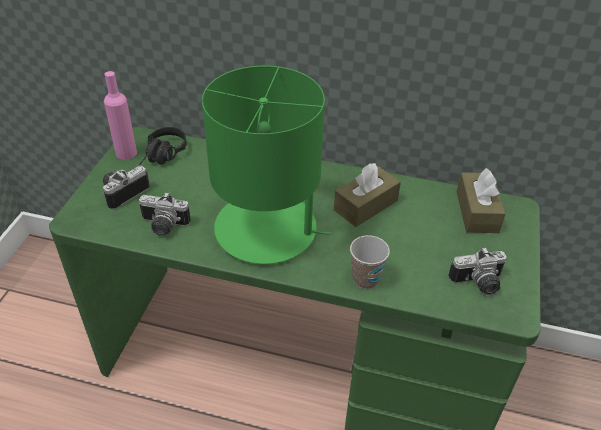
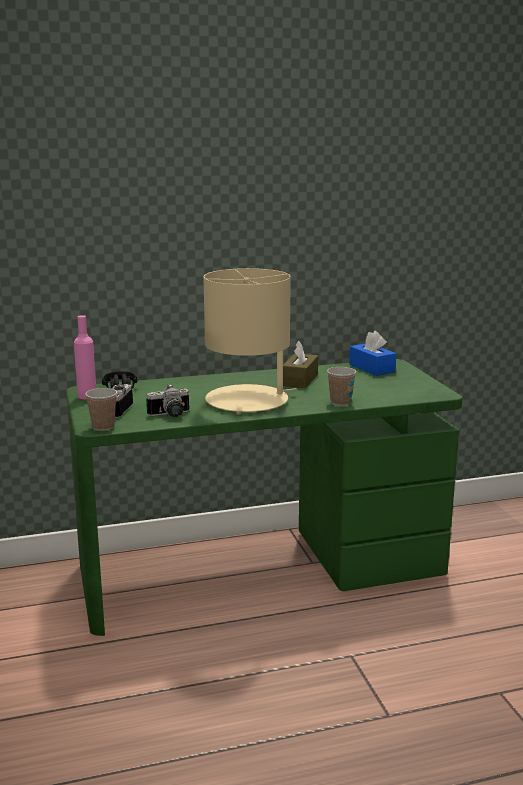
camera: 30 degrees left, 25 degrees down
green table lamp [202,66,331,264] -> beige table lamp [203,268,297,414]
camera [448,247,507,295] -> none
brown tissue box [456,168,505,233] -> blue tissue box [349,331,396,376]
none -> cup [85,388,117,431]

